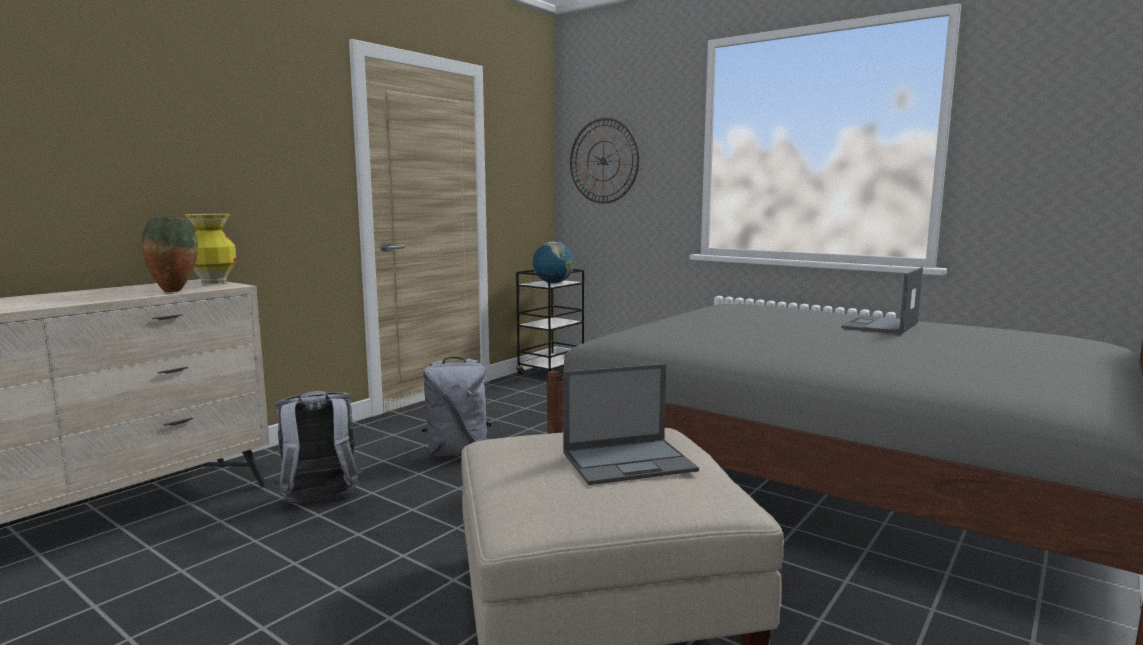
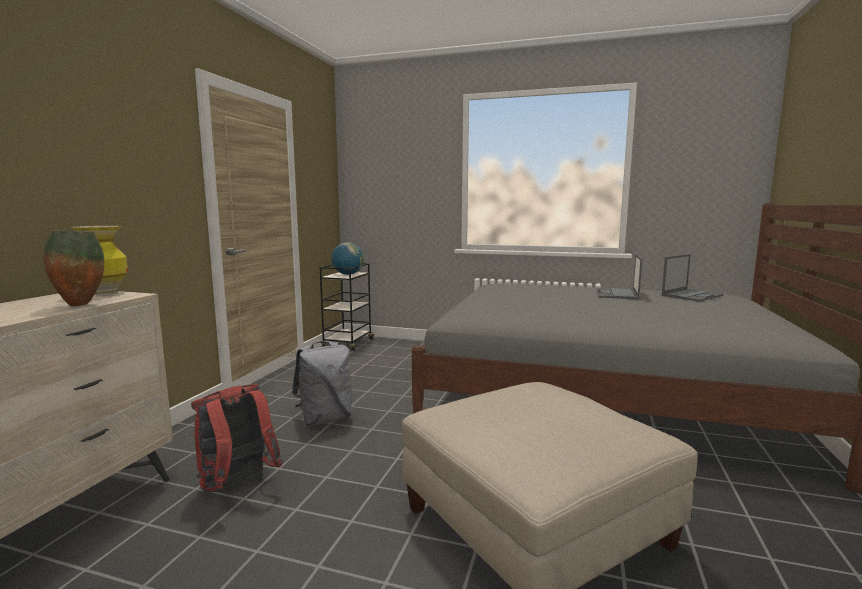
camera: 20 degrees left, 0 degrees up
grey backpack [273,391,362,504] -> red backpack [191,384,283,493]
laptop [563,364,699,485] -> laptop moved to [661,254,724,302]
wall clock [570,118,639,204] -> none

